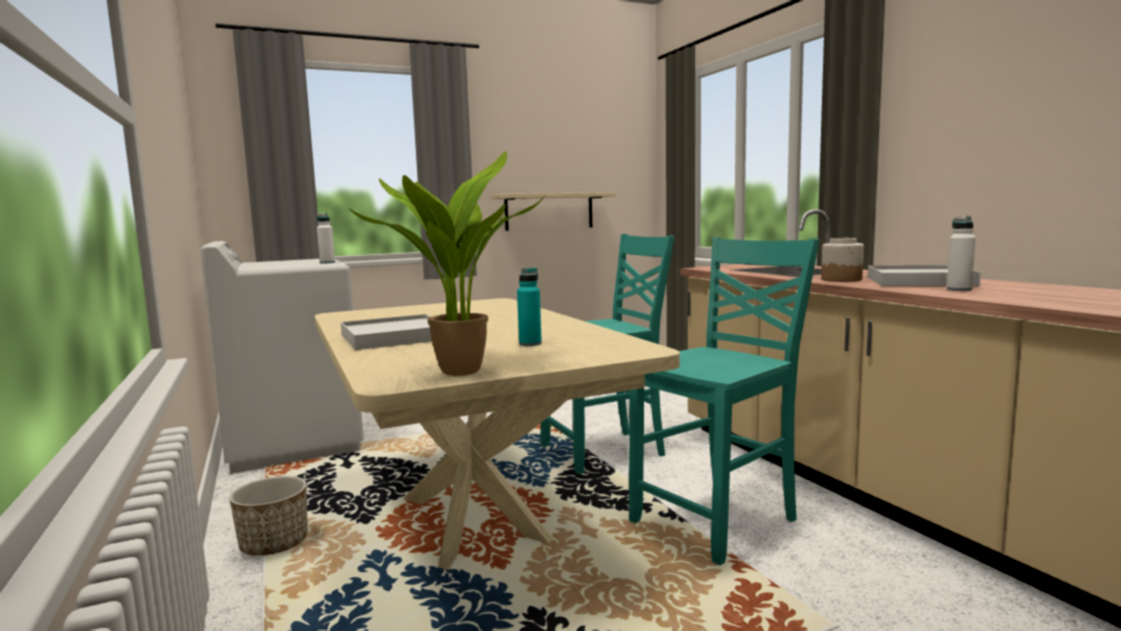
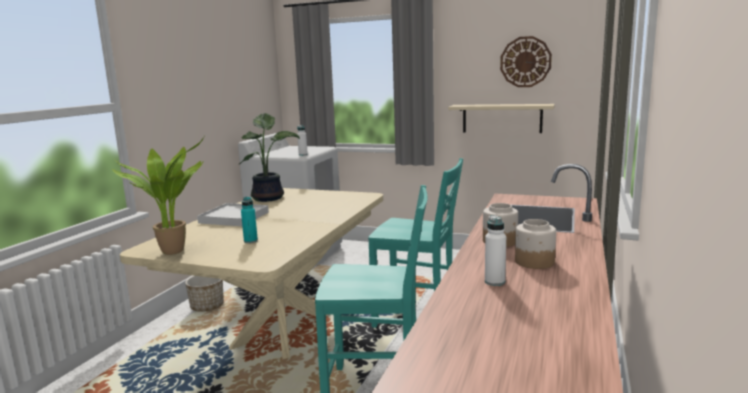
camera: 45 degrees right, 5 degrees up
white tray [868,265,981,286] -> jar [515,219,556,269]
none -> potted plant [238,113,300,202]
none -> wall clock [500,36,552,87]

